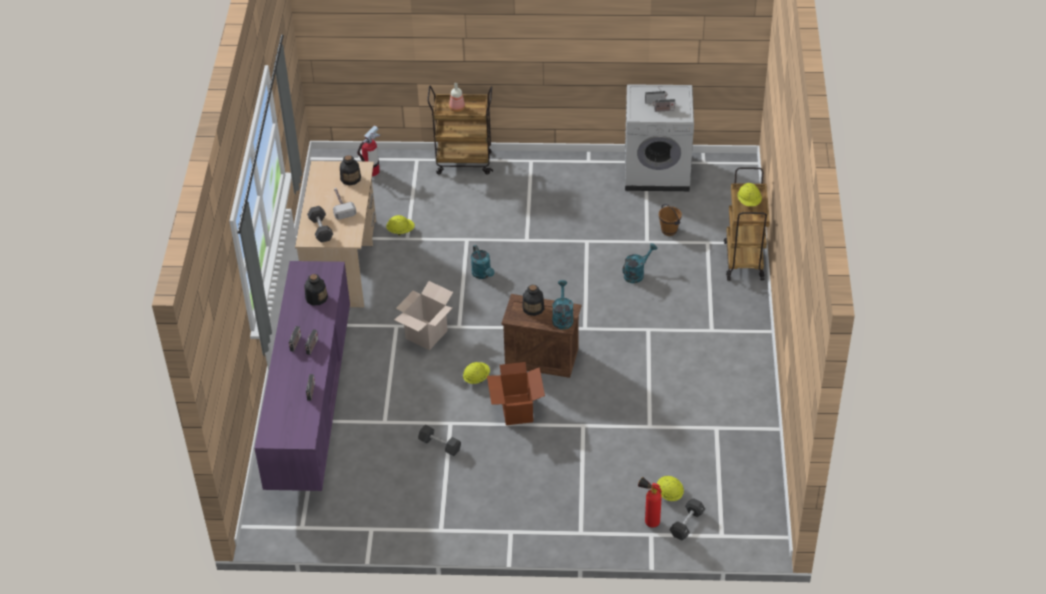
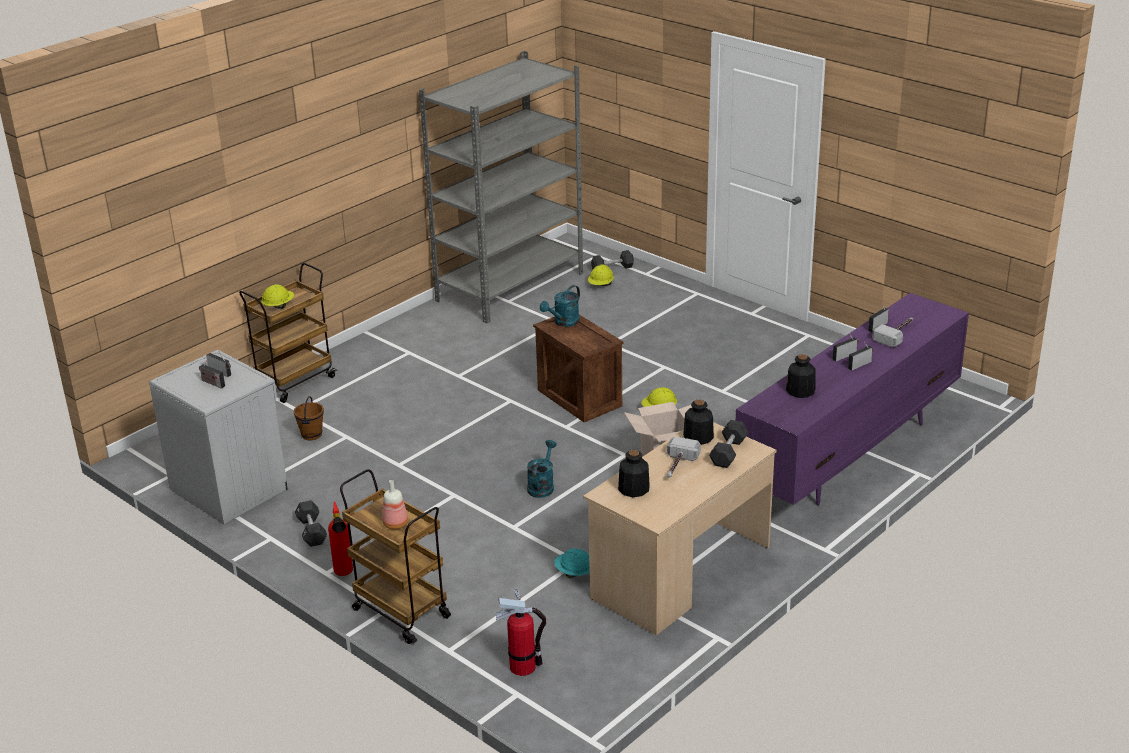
camera: 140 degrees left, 15 degrees down
yellow hard hat [386,215,415,236] -> turquoise hard hat [554,548,590,579]
black dumbbell [418,425,461,456] -> black dumbbell moved to [295,500,327,547]
cardboard box [487,362,545,425] -> none
bottle [522,285,544,316] -> bottle moved to [683,399,714,445]
turquoise watering can [622,243,657,283] -> none
fire extinguisher [638,477,662,528] -> fire extinguisher moved to [328,501,353,576]
none -> grey bookcase [419,51,583,324]
none -> hammer [872,317,913,348]

